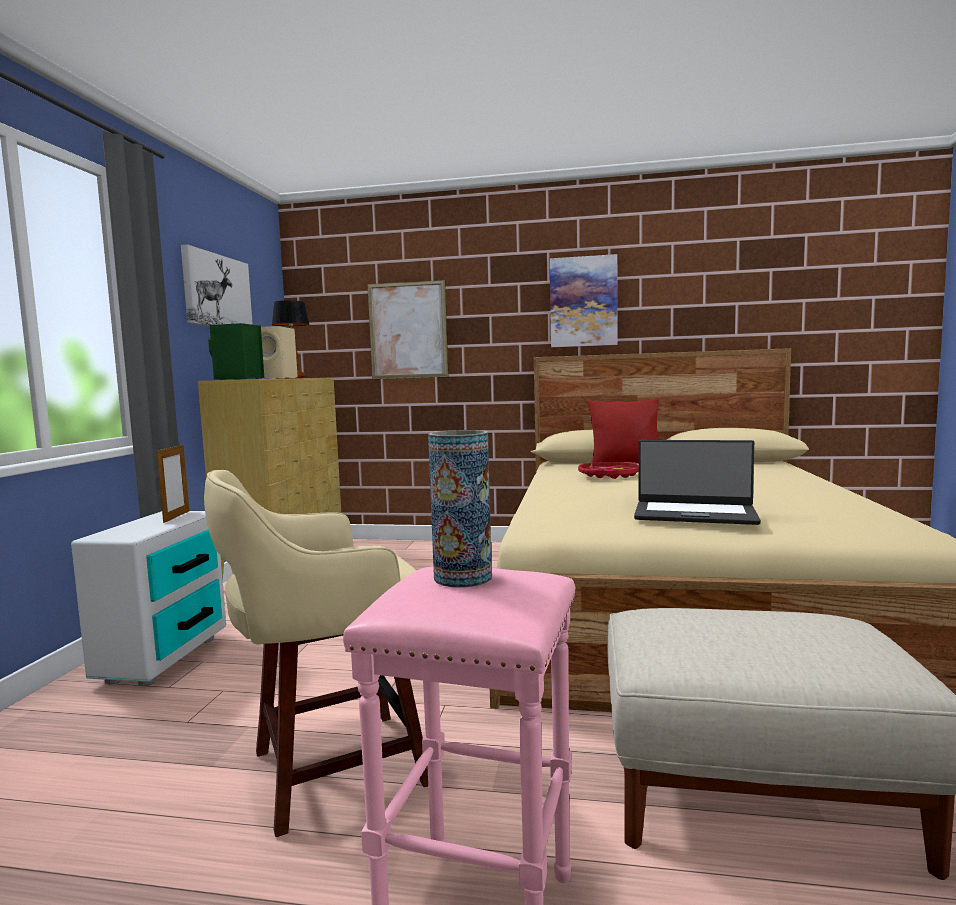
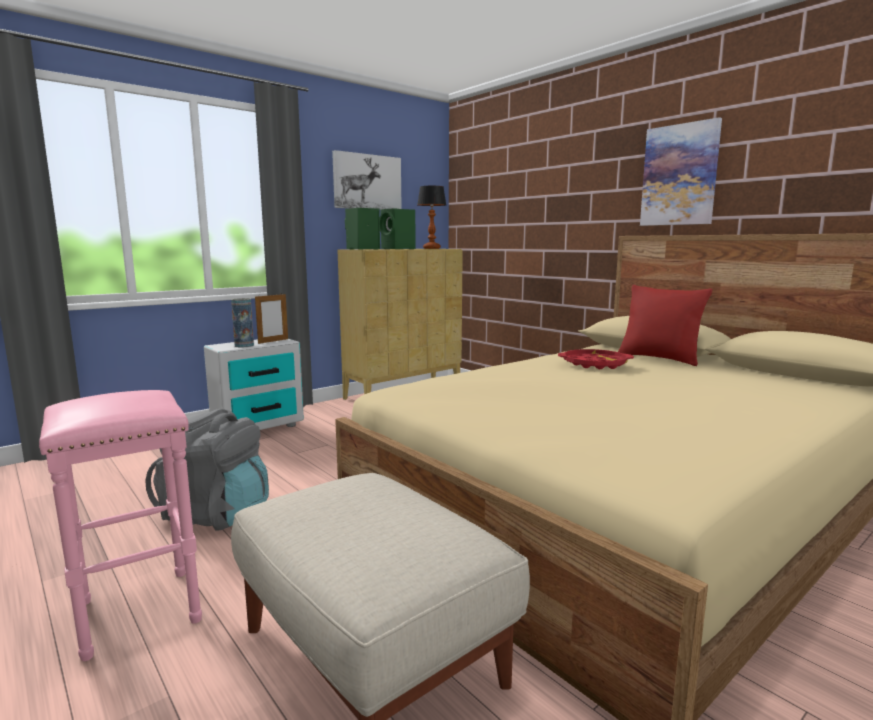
camera: 40 degrees right, 5 degrees up
beige stool [204,470,428,837] -> grey backpack [145,409,269,531]
beige speaker [254,326,298,379] -> green speaker [380,208,416,249]
picture [368,280,449,379] -> none
vase [428,430,492,588] -> vase moved to [231,298,254,347]
laptop [634,440,761,525] -> none

